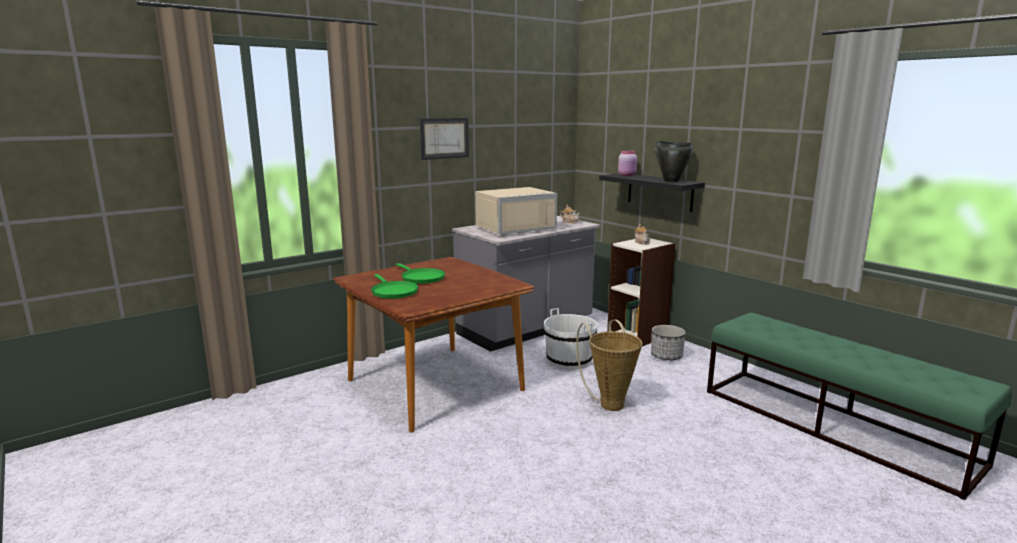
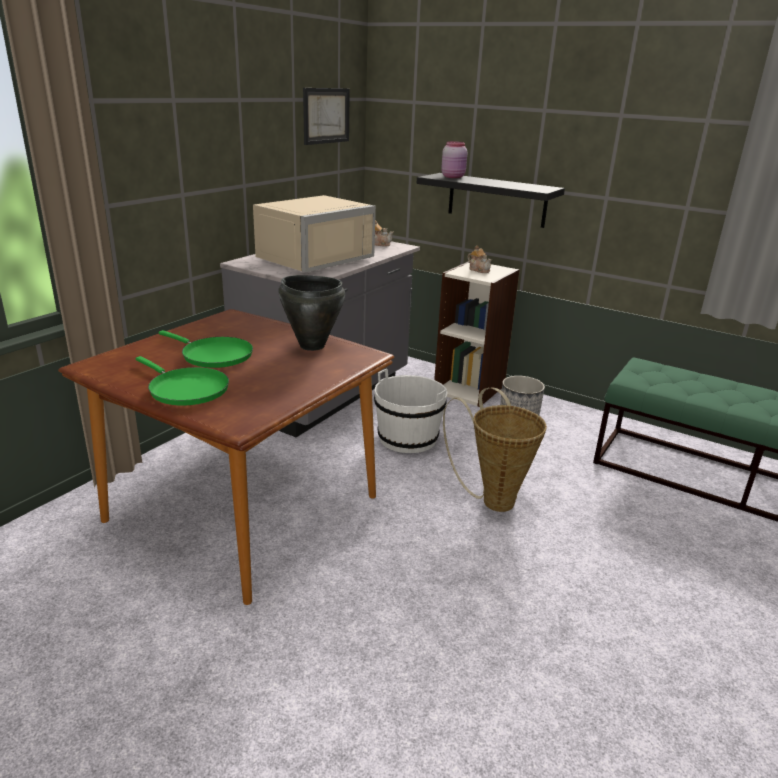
camera: 20 degrees left, 10 degrees up
picture [420,118,469,160] -> picture moved to [303,88,350,145]
black cooking pot [655,141,694,182] -> black cooking pot moved to [278,275,345,351]

